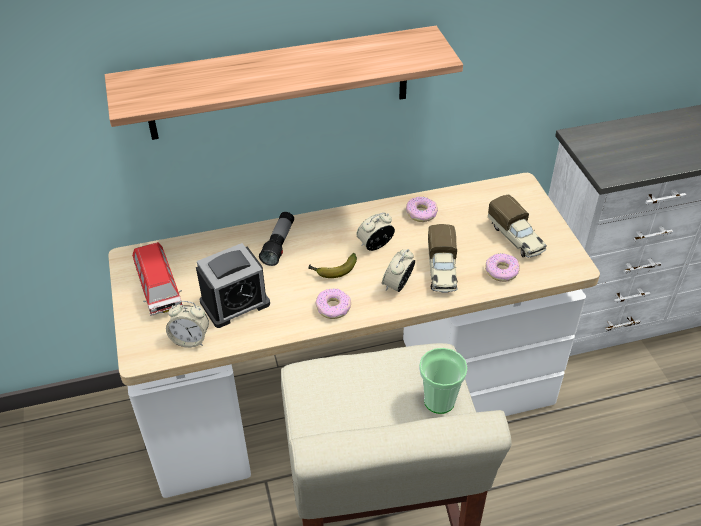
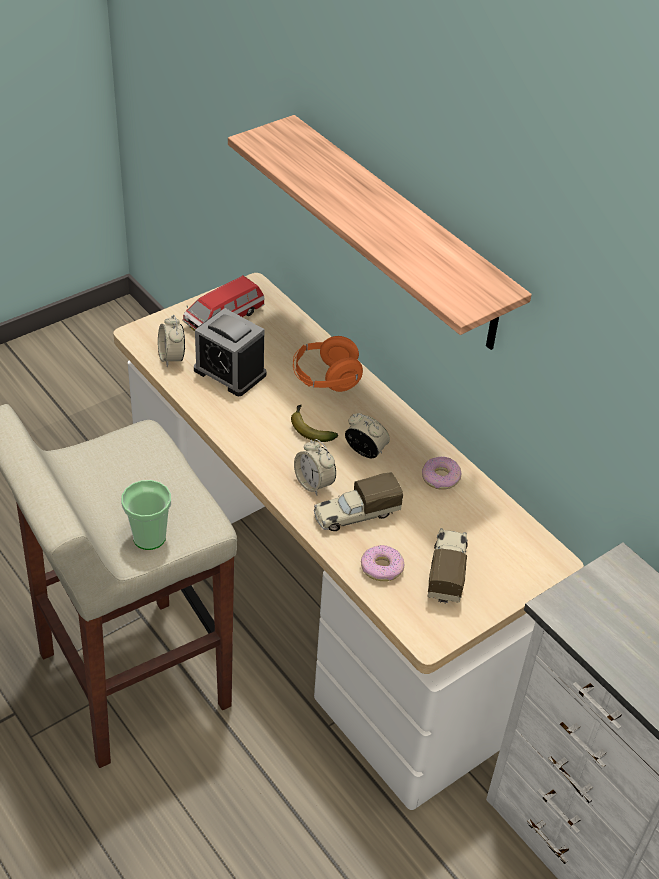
camera: 65 degrees right, 0 degrees up
flashlight [259,212,294,266] -> orange headphones [293,336,363,392]
donut [316,288,351,319] -> none
alarm clock [382,249,415,292] -> alarm clock turned 135 degrees counterclockwise [294,439,336,495]
toy truck [488,194,547,258] -> toy truck turned 150 degrees clockwise [427,528,468,604]

